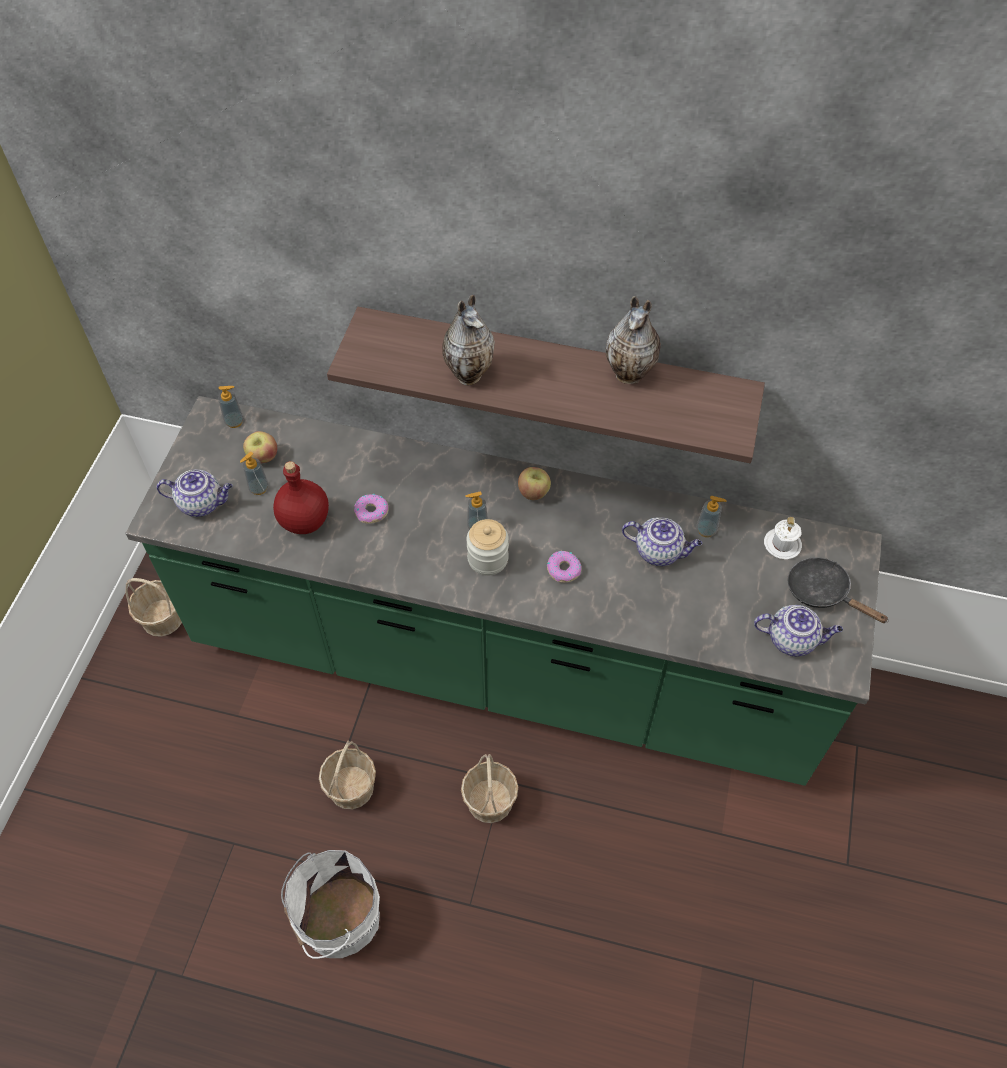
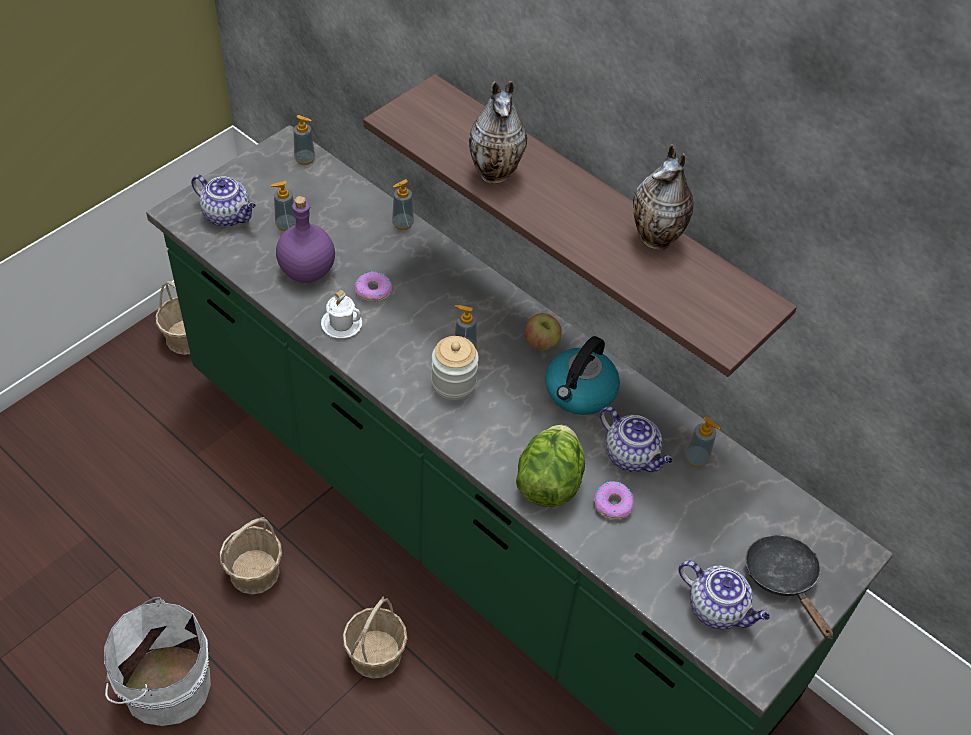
camera: 25 degrees right, 5 degrees down
apple [243,431,277,463] -> none
red bottle [273,461,329,534] -> purple bottle [276,196,335,283]
donut [547,551,582,583] -> donut moved to [594,481,634,519]
white mug [764,517,802,559] -> white mug moved to [321,290,362,338]
none -> soap dispenser [392,179,414,230]
none -> lettuce [516,425,585,507]
none -> kettle [545,336,620,415]

